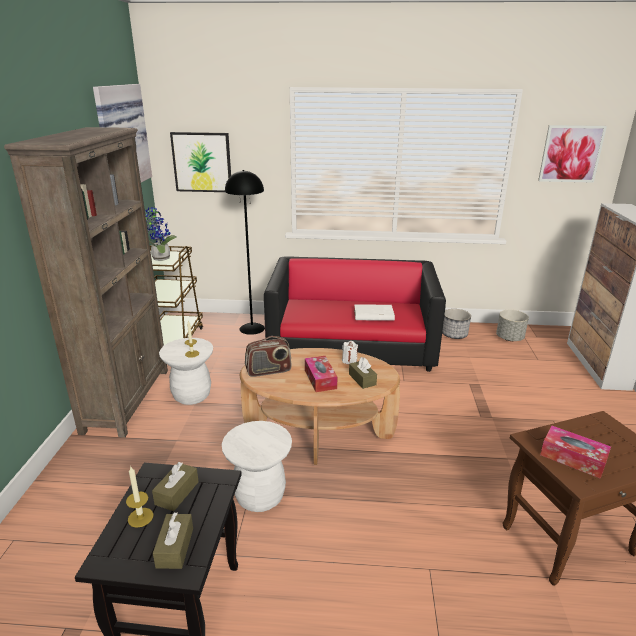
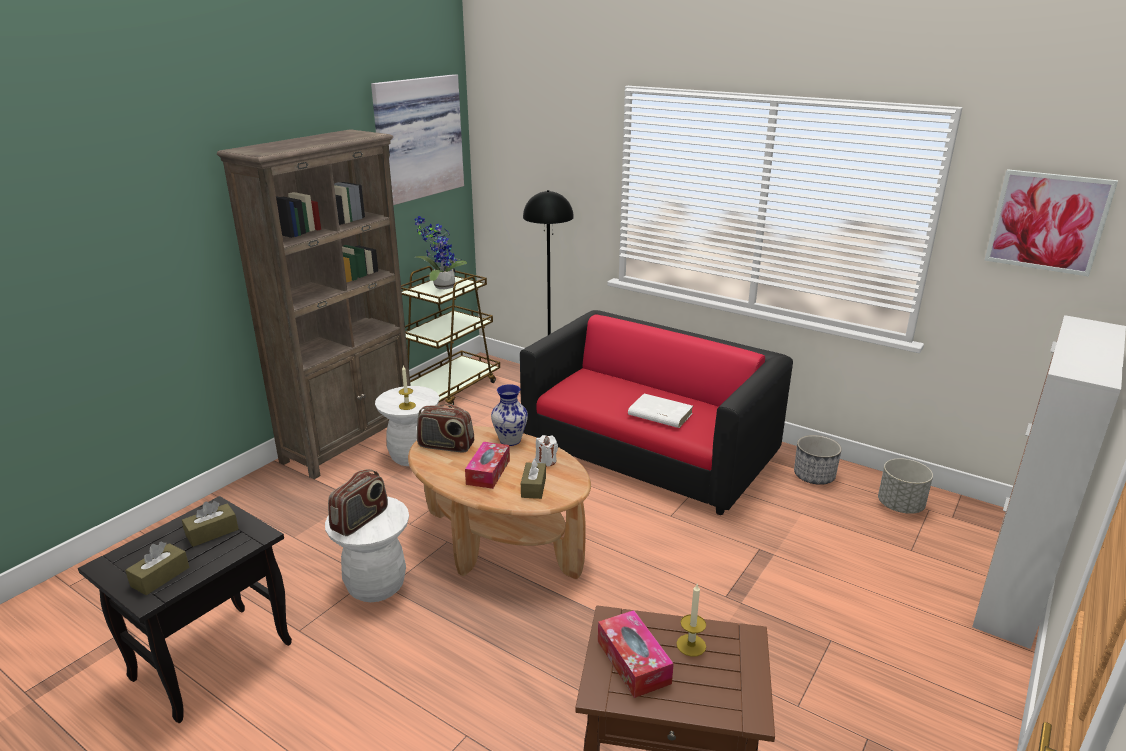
camera: 30 degrees right, 0 degrees up
candle [126,467,154,528] -> candle moved to [676,584,706,657]
picture [170,132,231,192] -> none
none -> radio [328,469,388,536]
none -> vase [491,384,528,446]

